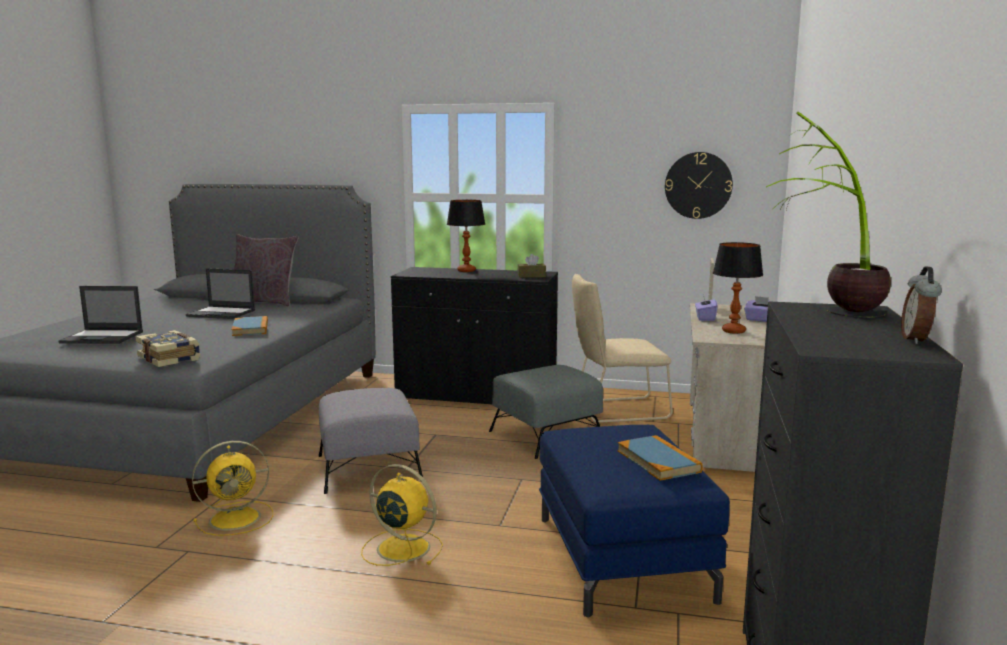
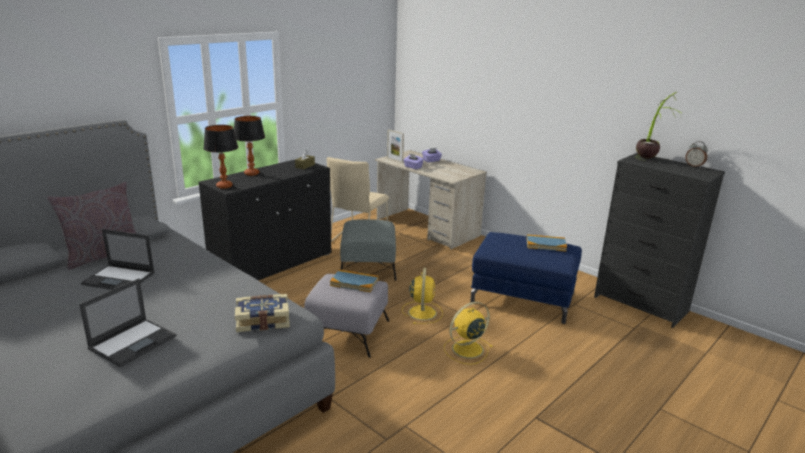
camera: 60 degrees left, 10 degrees up
laptop [186,268,255,319] -> laptop turned 60 degrees clockwise [81,229,155,290]
yellow fan [192,441,273,536] -> yellow fan moved to [402,268,443,324]
book [231,316,268,336] -> book moved to [330,270,379,292]
wall clock [665,152,733,219] -> none
table lamp [713,242,763,334] -> table lamp moved to [203,125,238,189]

